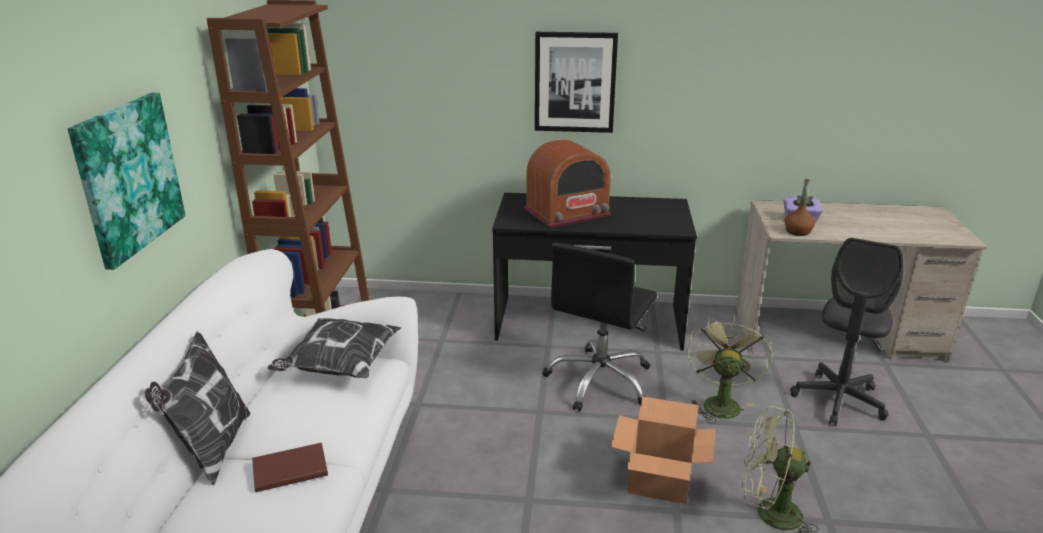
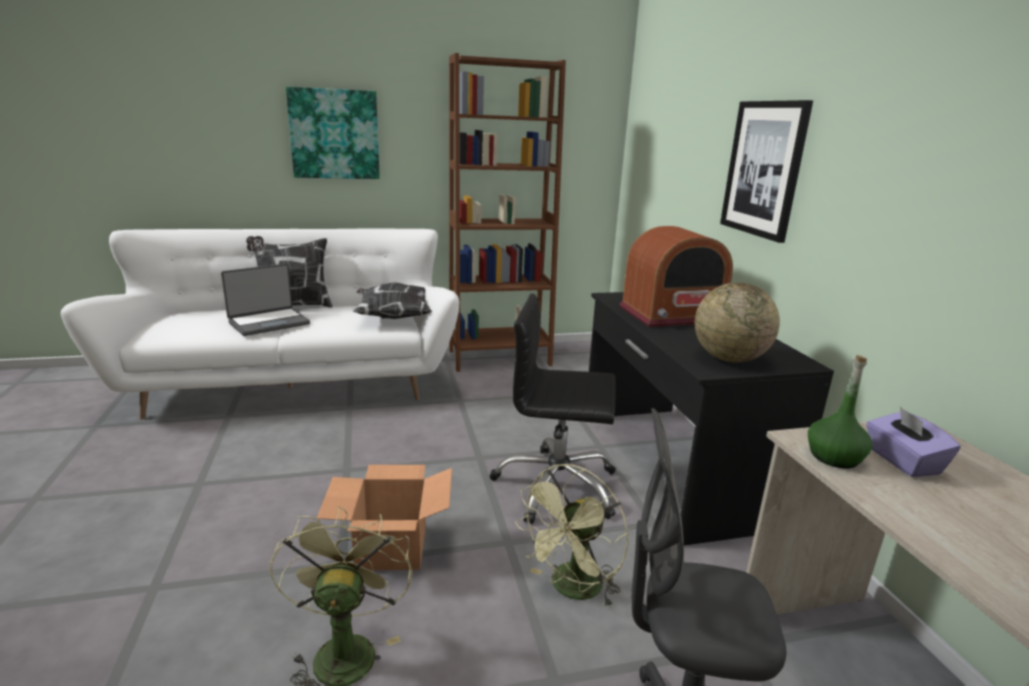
camera: 70 degrees right, 5 degrees down
brown book [252,443,328,492] -> laptop [221,264,310,336]
radio [524,139,611,228] -> radio turned 60 degrees counterclockwise [619,226,733,327]
green fan [687,315,772,424] -> green fan turned 135 degrees clockwise [515,464,628,608]
brown bottle [784,179,815,236] -> green bottle [808,355,873,469]
none -> globe [695,282,780,363]

